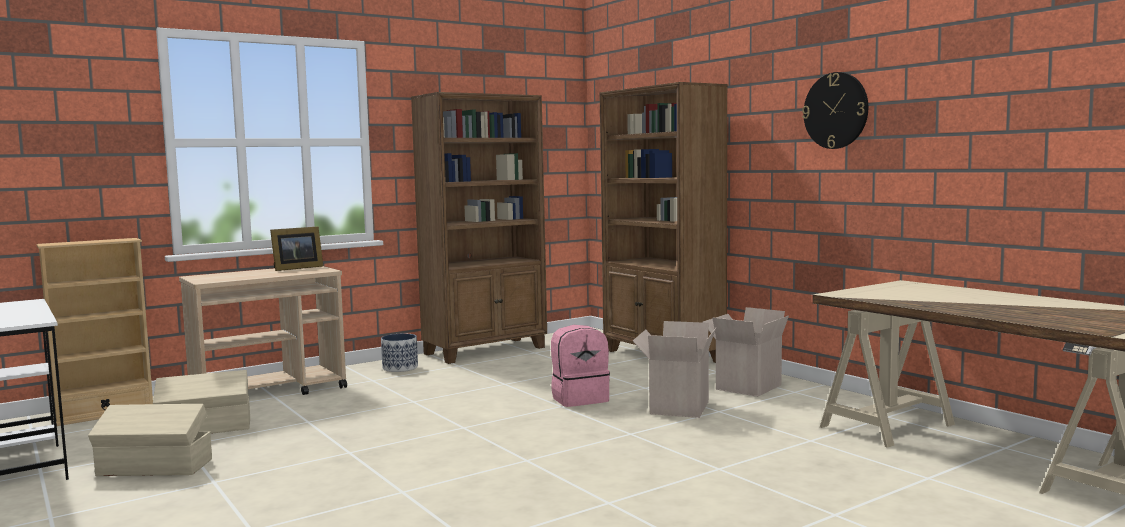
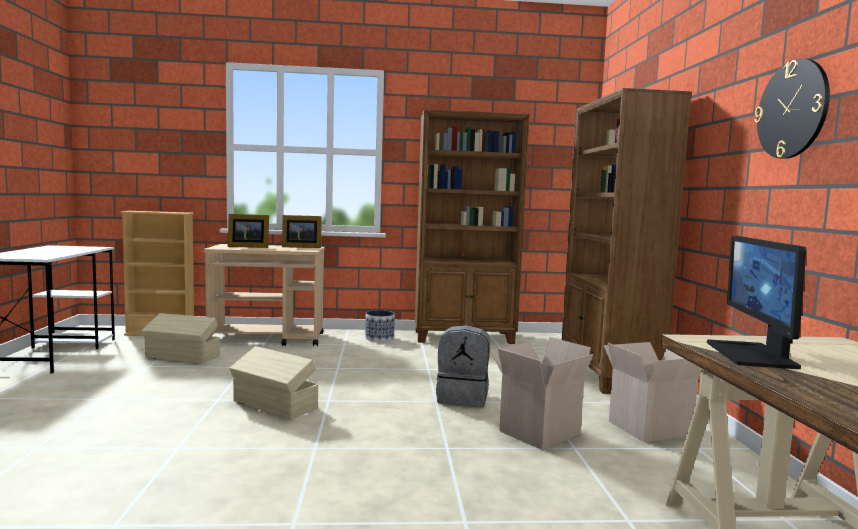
camera: 30 degrees right, 0 degrees up
beige storage box [88,404,212,476] -> beige storage box moved to [229,346,318,419]
pink backpack [551,325,610,407] -> grey backpack [436,325,490,408]
none -> picture frame [228,214,269,248]
none -> monitor [707,236,806,369]

